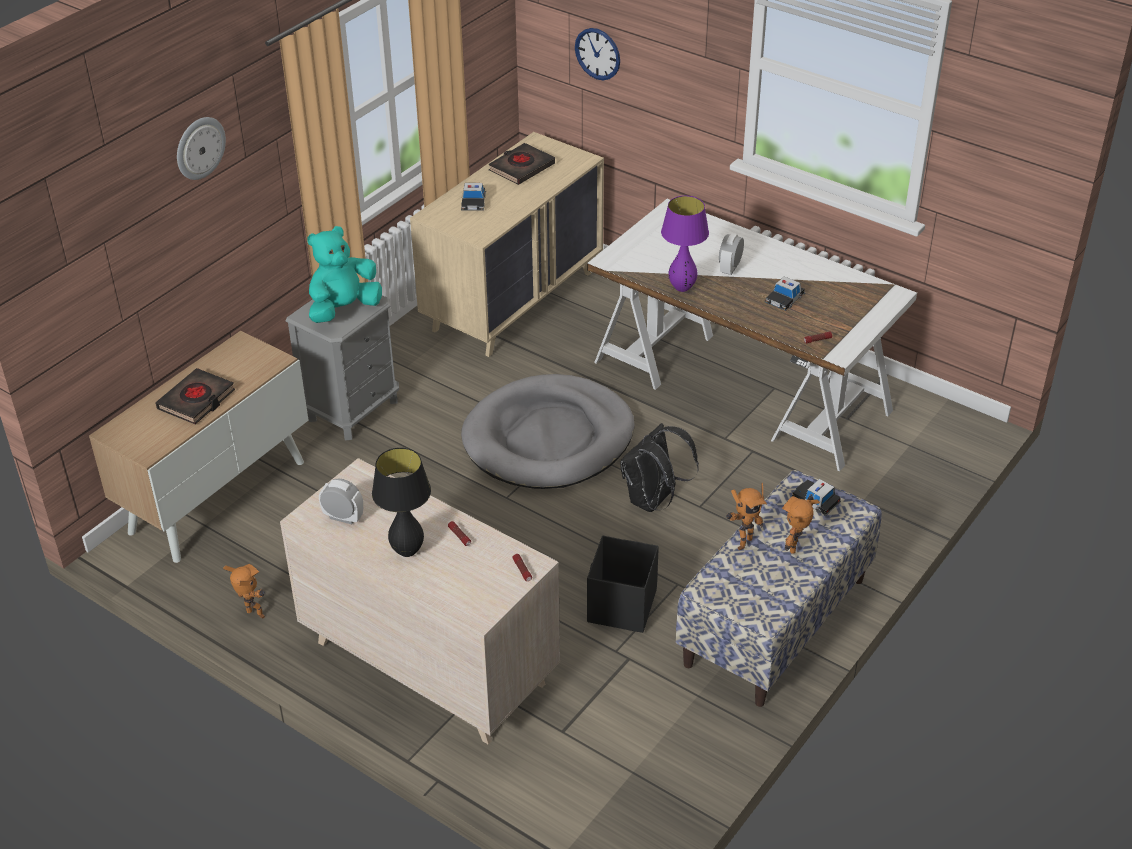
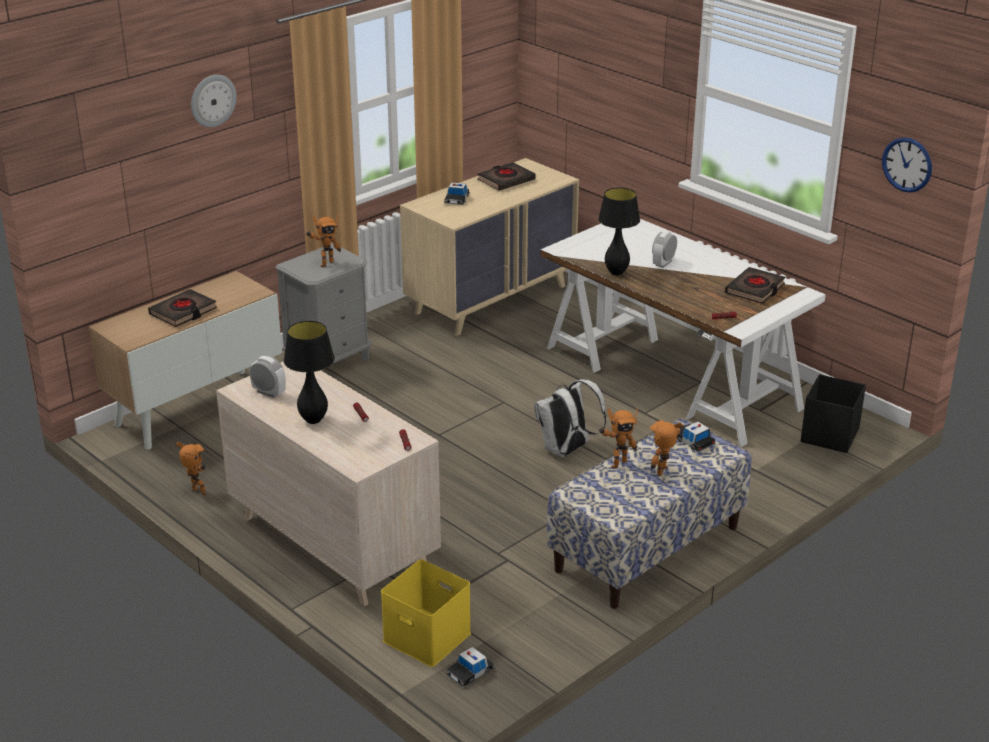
camera: 10 degrees right, 10 degrees down
turquoise plush toy [307,226,382,323] -> toy robot [306,214,341,267]
grey dog bed [461,374,634,489] -> none
wall clock [575,28,620,81] -> wall clock moved to [882,137,932,193]
black storage box [587,536,659,633] -> black storage box moved to [801,374,866,453]
black backpack [620,423,699,512] -> white backpack [534,379,606,457]
purple table lamp [661,196,709,292] -> black table lamp [598,188,640,275]
toy car [765,277,805,311] -> toy car moved to [445,647,495,687]
none -> yellow storage box [381,559,471,667]
none -> black book [725,267,785,304]

